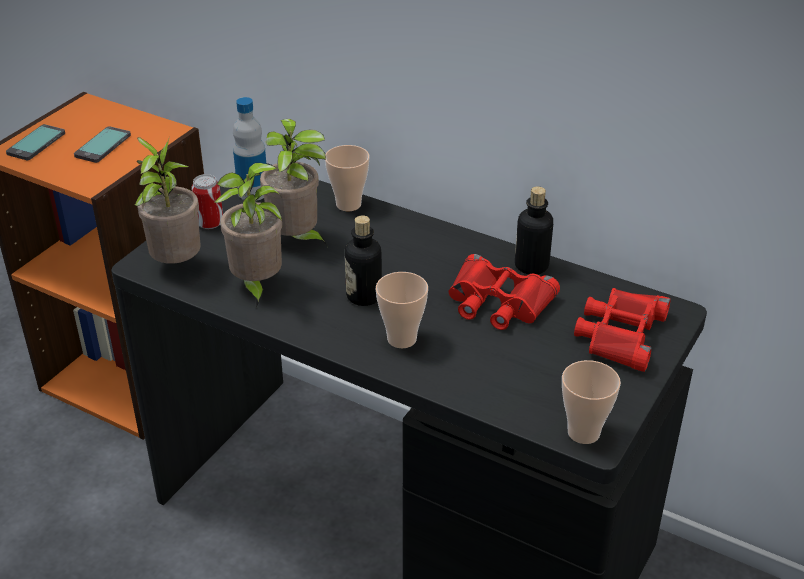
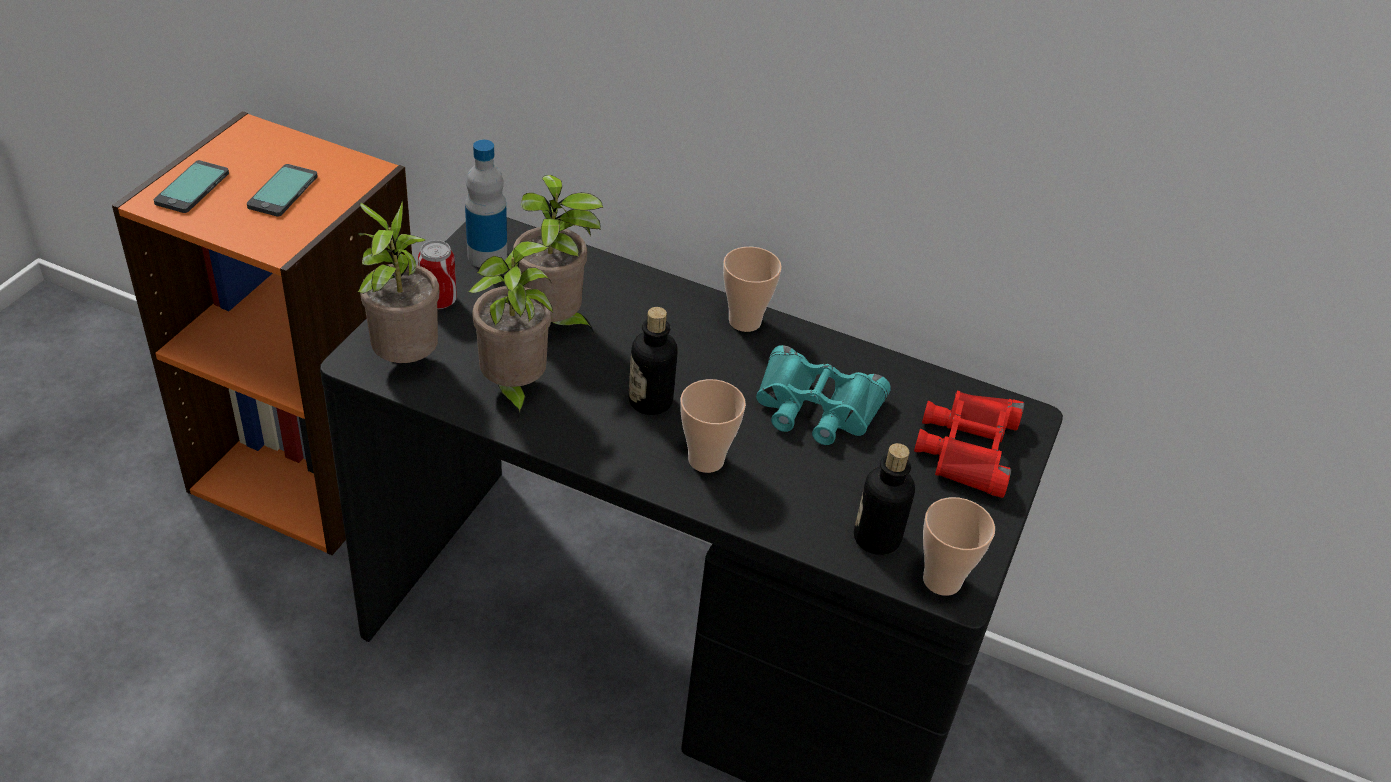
camera: 10 degrees left, 5 degrees up
cup [325,145,370,211] -> cup moved to [723,247,782,332]
red binoculars [449,254,560,330] -> turquoise binoculars [756,345,891,445]
bottle [515,186,553,274] -> bottle moved to [854,443,915,555]

